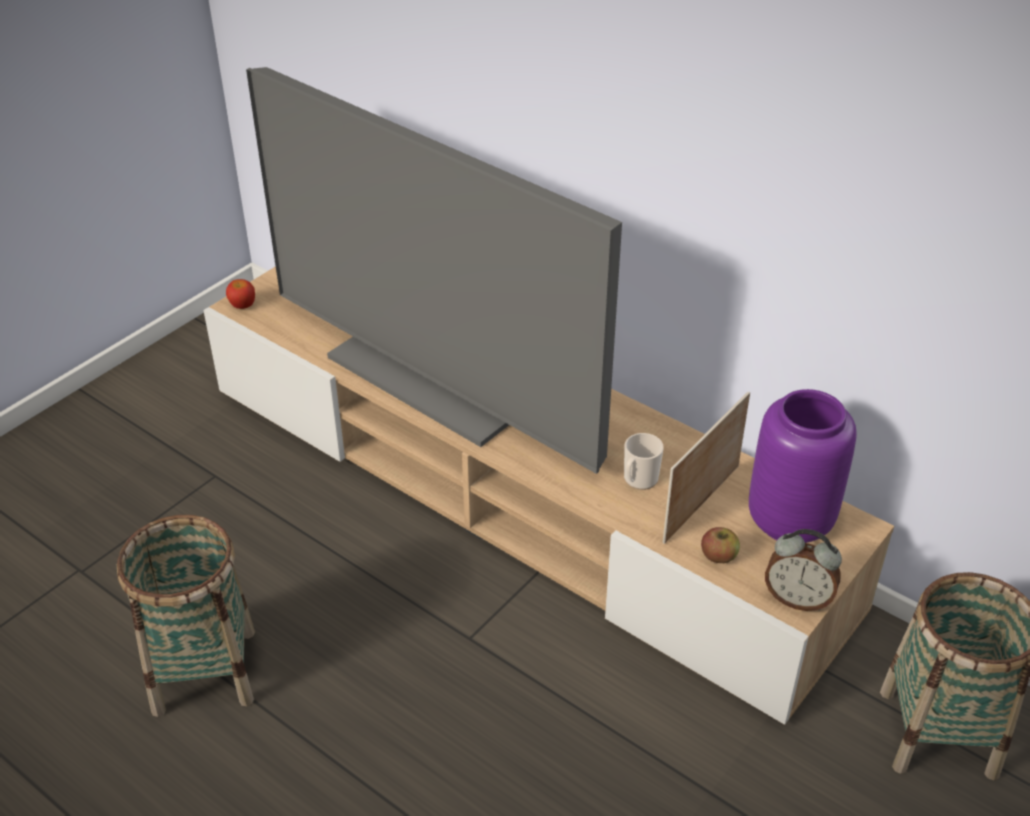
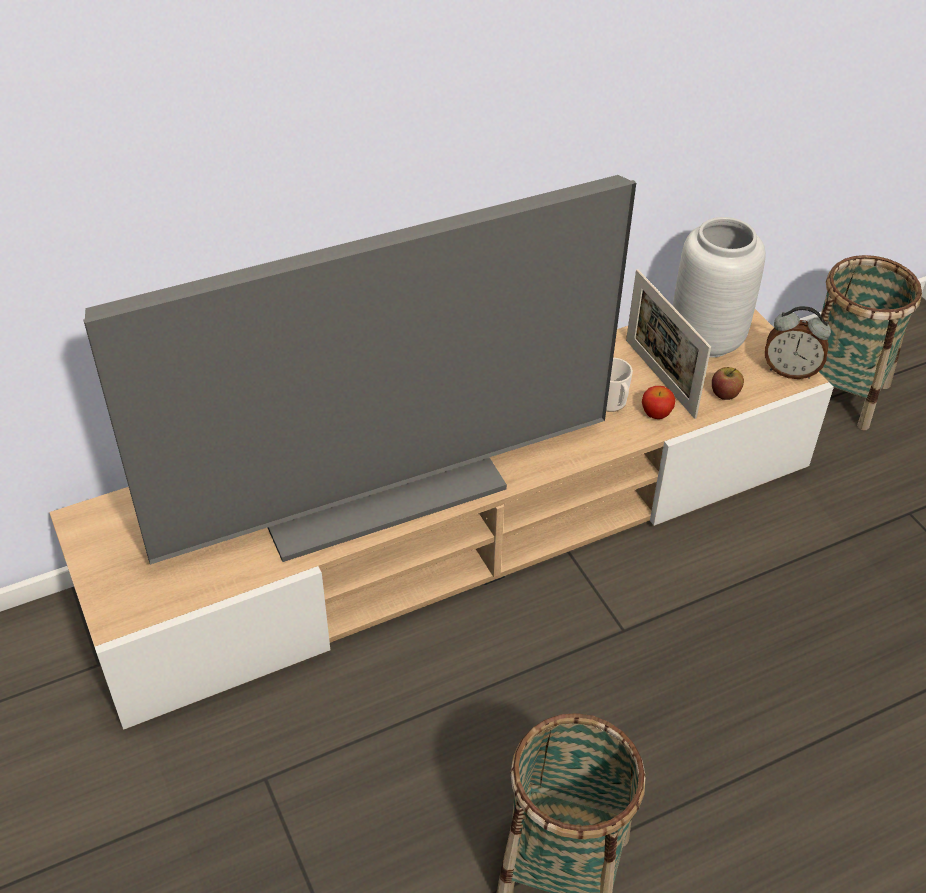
camera: 65 degrees left, 5 degrees up
apple [226,279,255,309] -> apple moved to [642,386,676,419]
purple vase [749,389,857,543] -> grey vase [673,217,766,358]
alarm clock [765,529,842,611] -> alarm clock turned 60 degrees clockwise [765,306,831,379]

